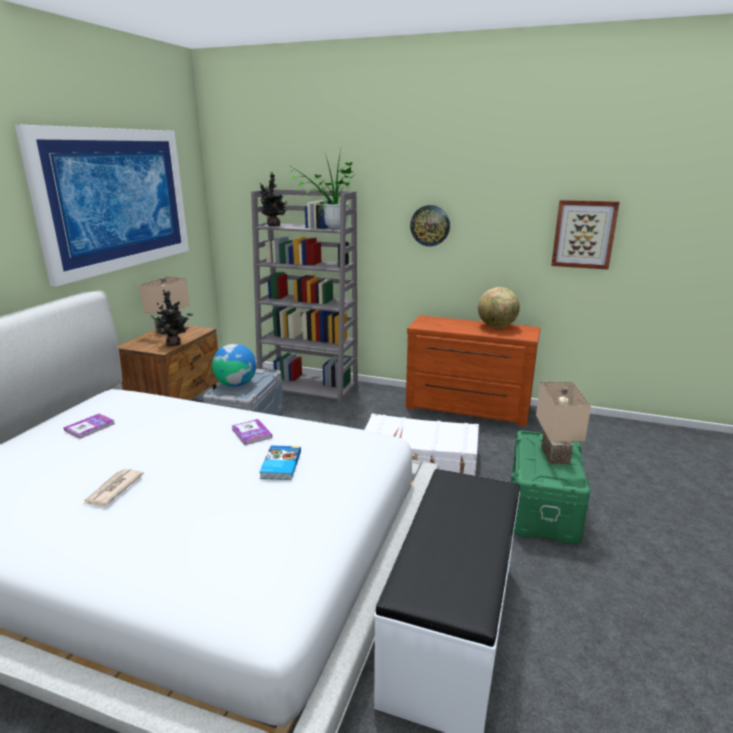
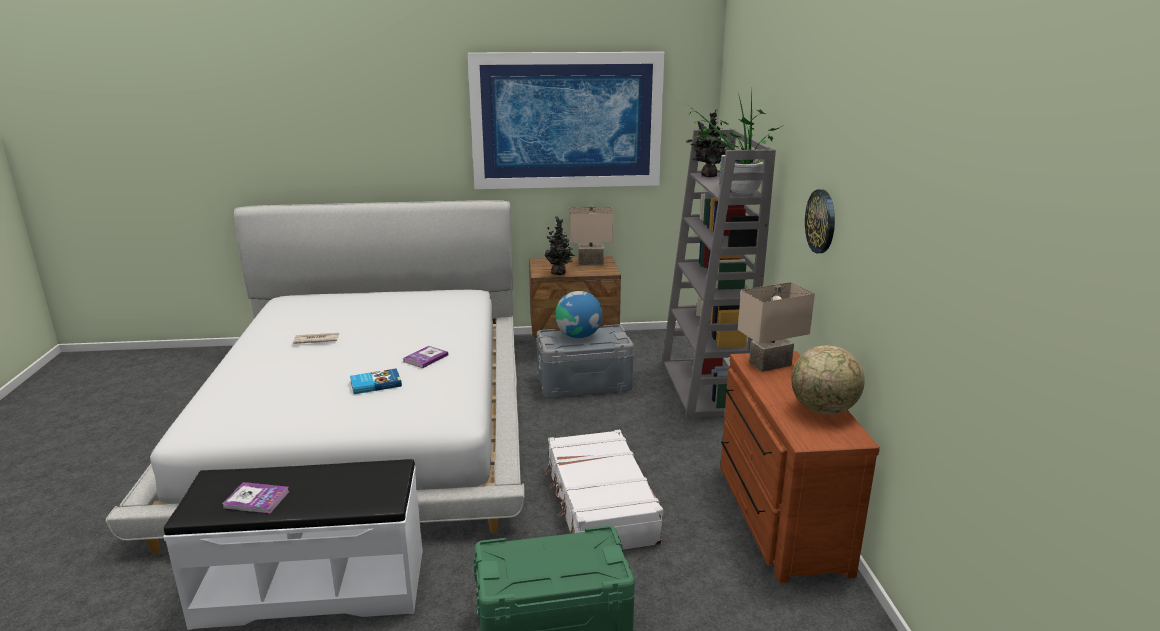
camera: 65 degrees right, 0 degrees up
book [64,414,115,439] -> book moved to [222,482,290,513]
beige table lamp [536,382,591,465] -> beige table lamp moved to [738,282,815,372]
picture [551,200,620,270] -> none

